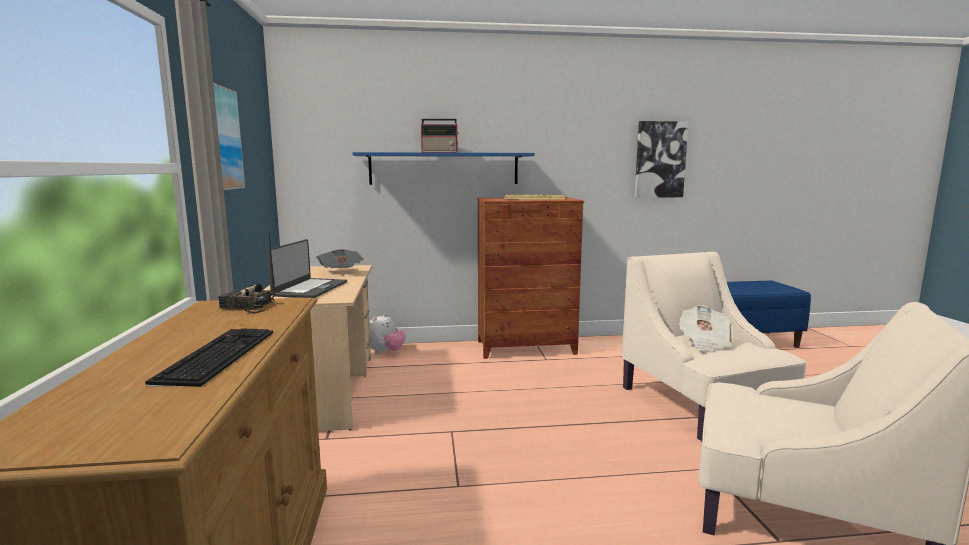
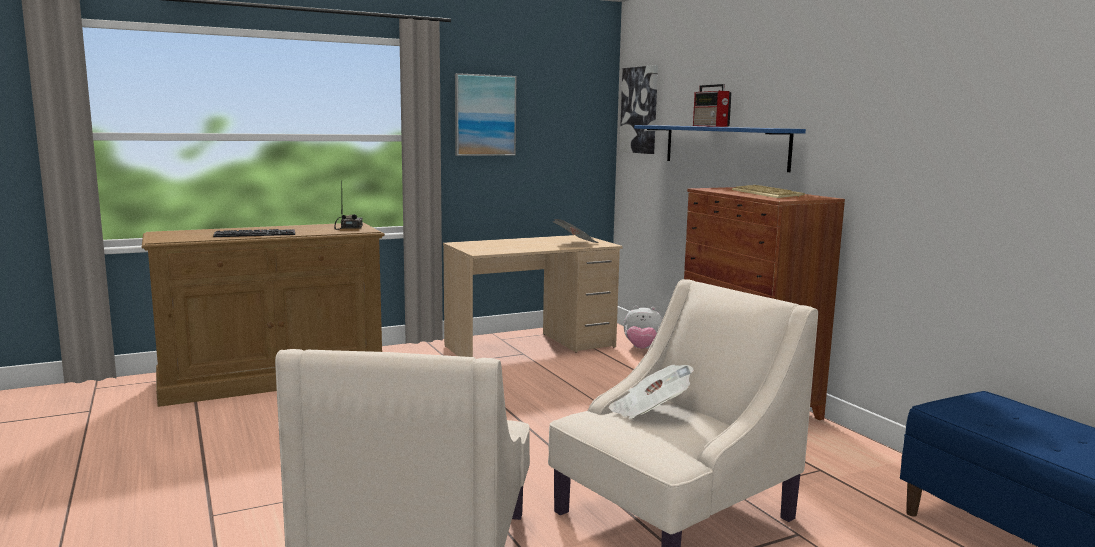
camera: 70 degrees right, 0 degrees up
laptop [267,239,347,298] -> none
picture [635,121,689,198] -> picture moved to [620,65,658,154]

